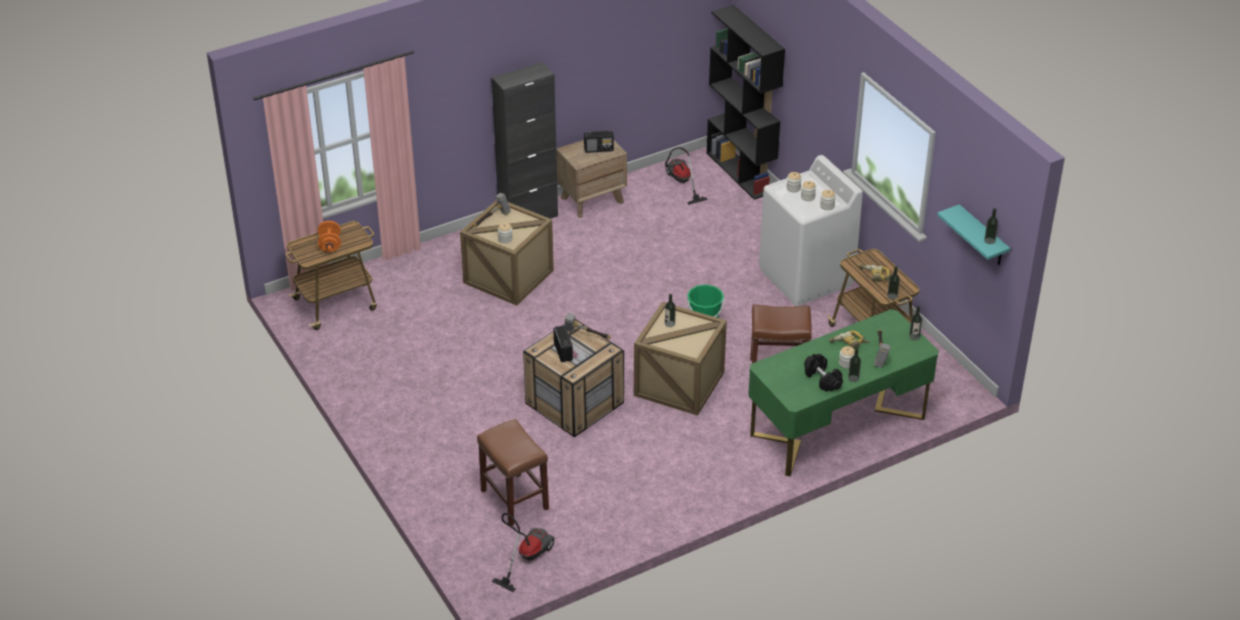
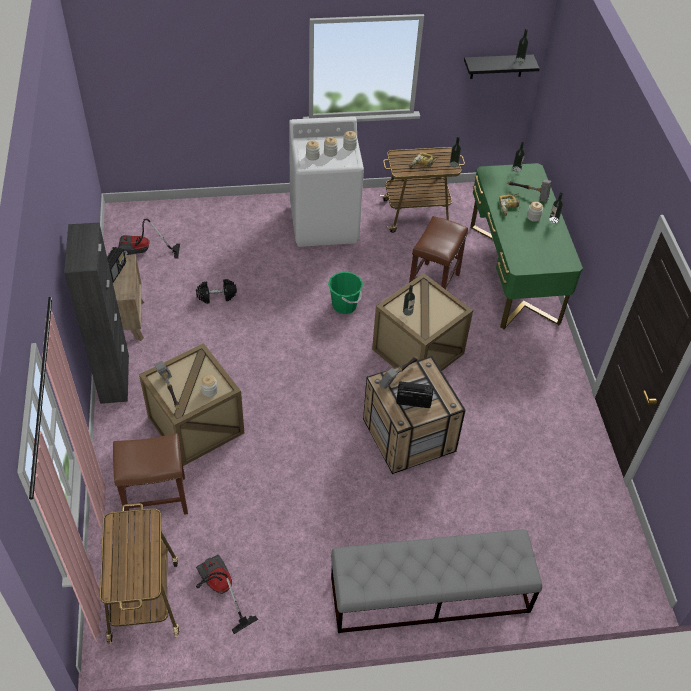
camera: 70 degrees left, 10 degrees up
orange dumbbell [318,221,341,252] -> none
brown stool [477,419,549,526] -> brown stool moved to [113,433,188,521]
vacuum cleaner [492,513,555,592] -> vacuum cleaner moved to [196,555,258,634]
black bookcase [707,5,785,200] -> none
black dumbbell [804,354,843,391] -> black dumbbell moved to [196,279,237,304]
turquoise shelf [937,204,1010,265] -> black shelf [464,54,540,79]
none -> grey bench [331,529,542,633]

